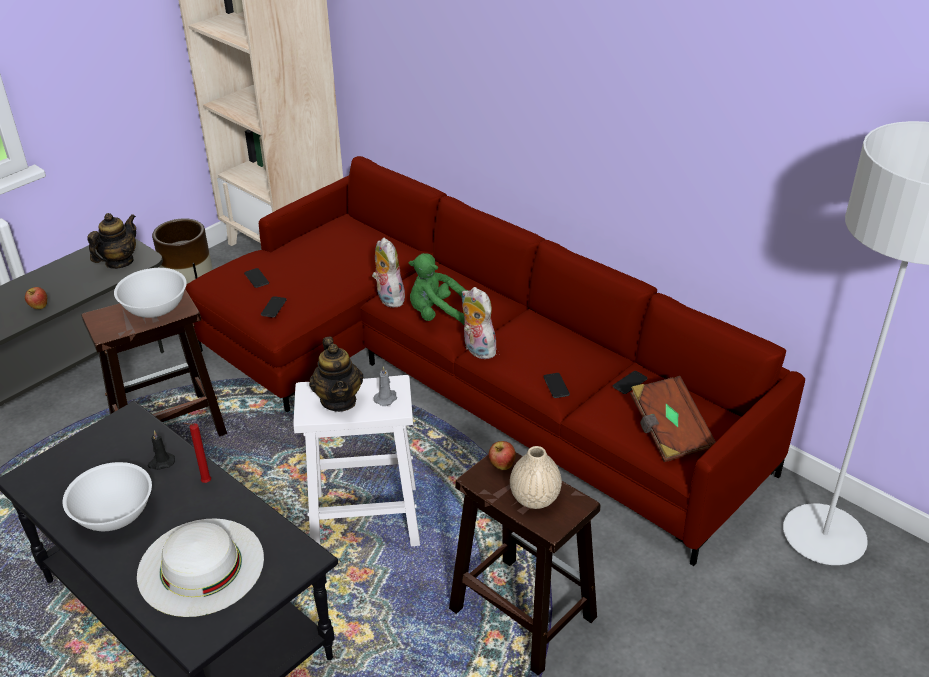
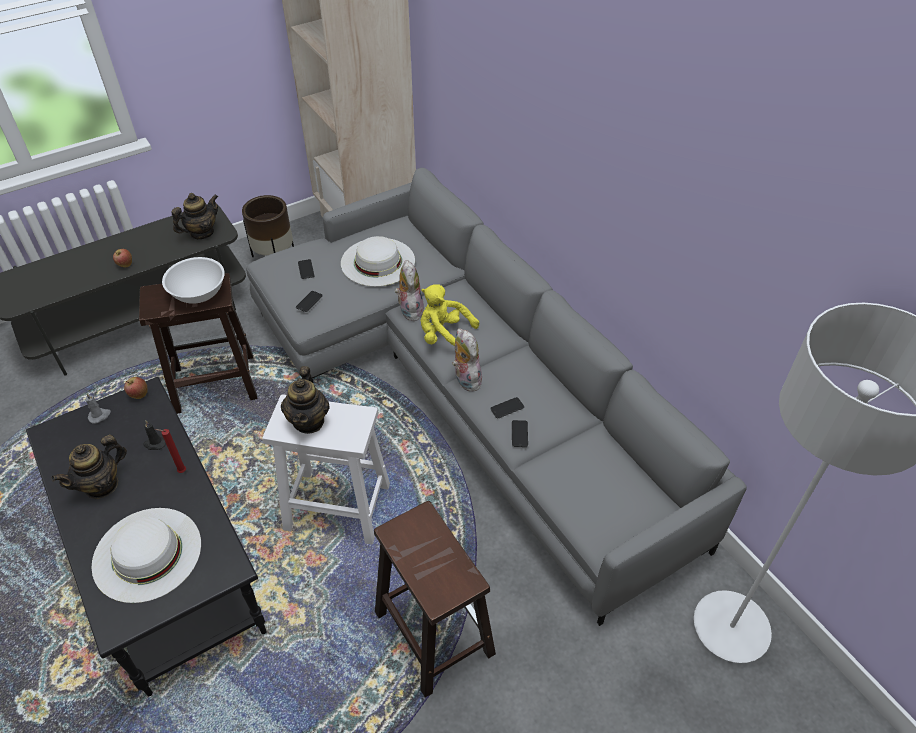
camera: 15 degrees right, 10 degrees up
white bowl [63,462,152,531] -> teapot [51,435,127,499]
red sofa [185,156,805,566] -> grey sofa [246,168,747,626]
grey candle [373,366,397,406] -> grey candle moved to [86,393,111,424]
green plush toy [409,253,469,325] -> yellow plush toy [421,284,479,346]
apple [489,441,516,470] -> apple moved to [124,377,148,399]
beige vase [510,446,562,509] -> none
phone [613,371,648,394] -> phone moved to [490,397,524,418]
brown book [630,376,716,462] -> none
none -> white hat [341,236,415,287]

